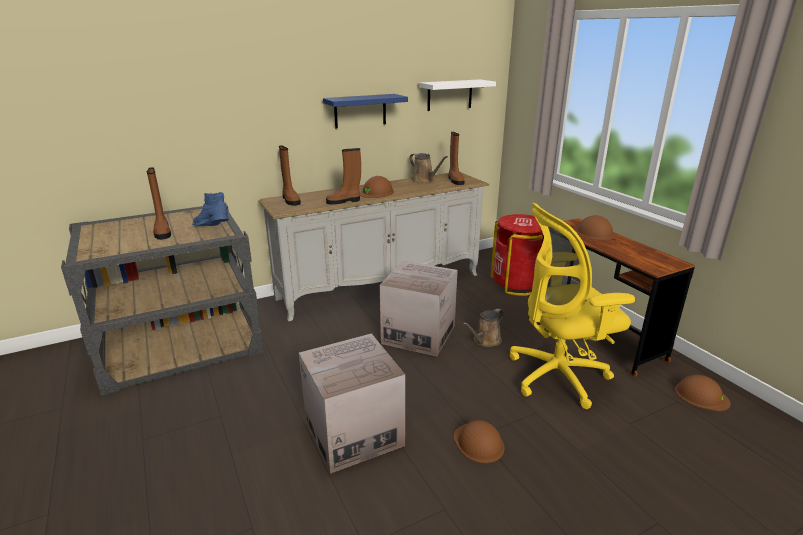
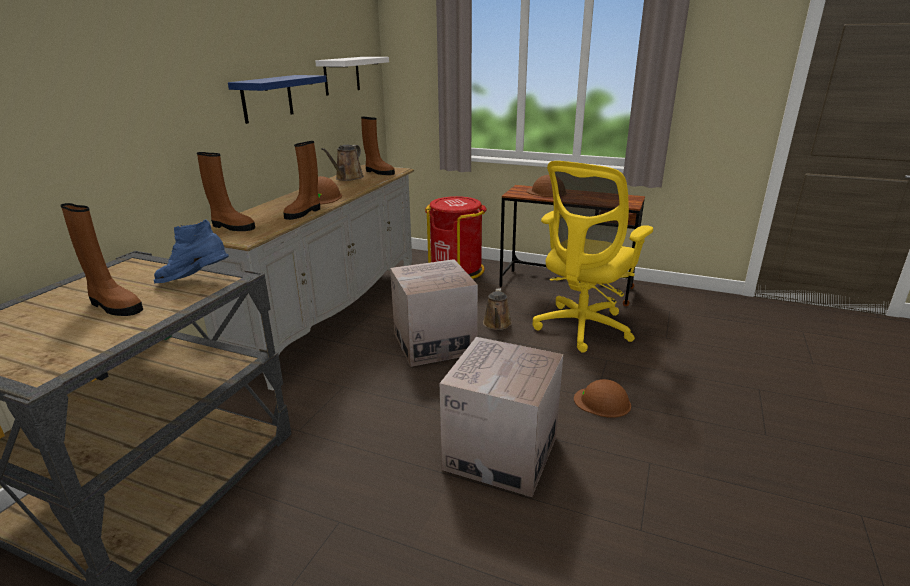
camera: 40 degrees left, 0 degrees up
brown watering can [409,153,448,184] -> brown watering can turned 105 degrees clockwise [321,145,364,181]
brown hard hat [675,375,731,411] -> none

